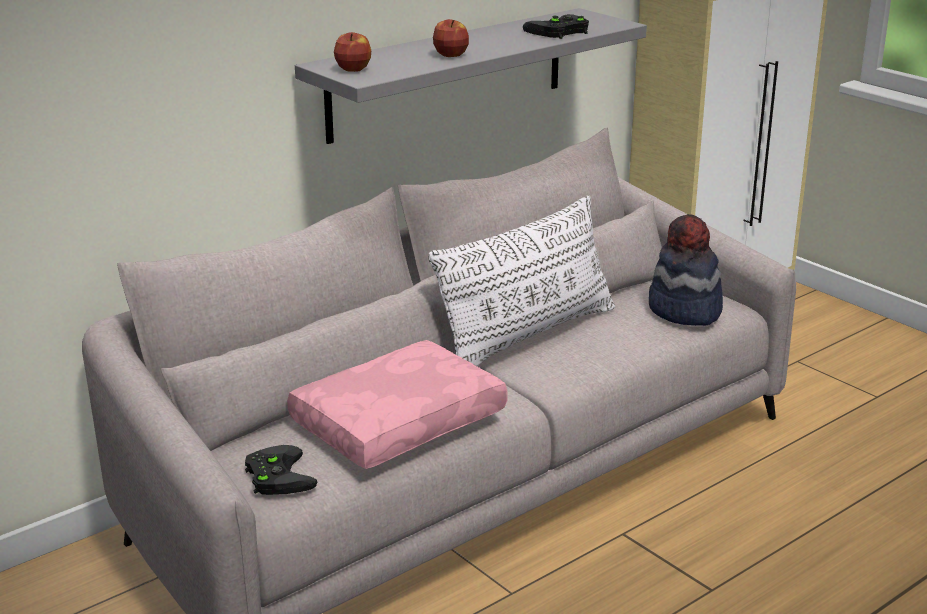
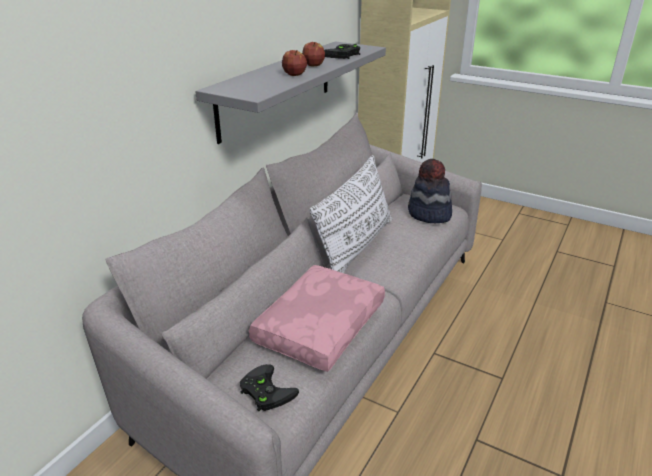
camera: 20 degrees left, 5 degrees up
apple [334,32,371,72] -> apple moved to [302,42,325,66]

